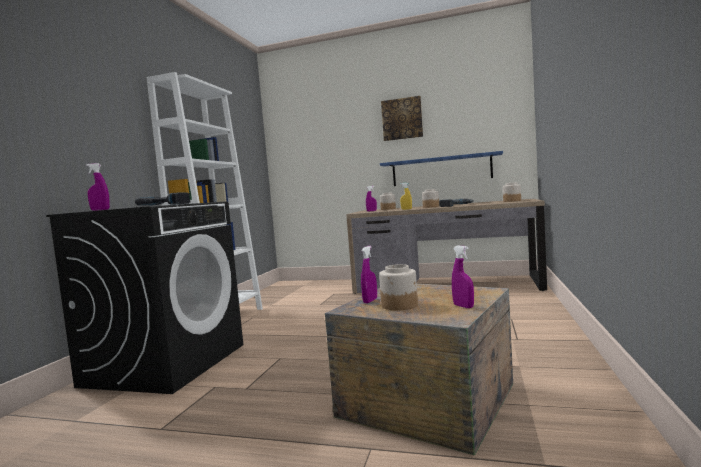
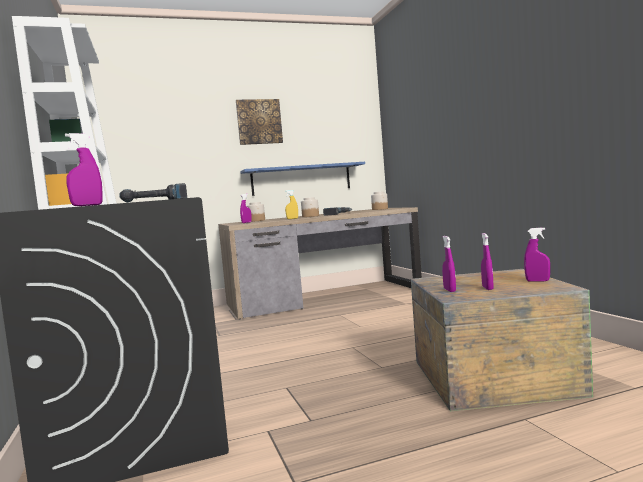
camera: 35 degrees left, 0 degrees up
jar [379,264,418,310] -> purple spray bottle [481,233,494,290]

